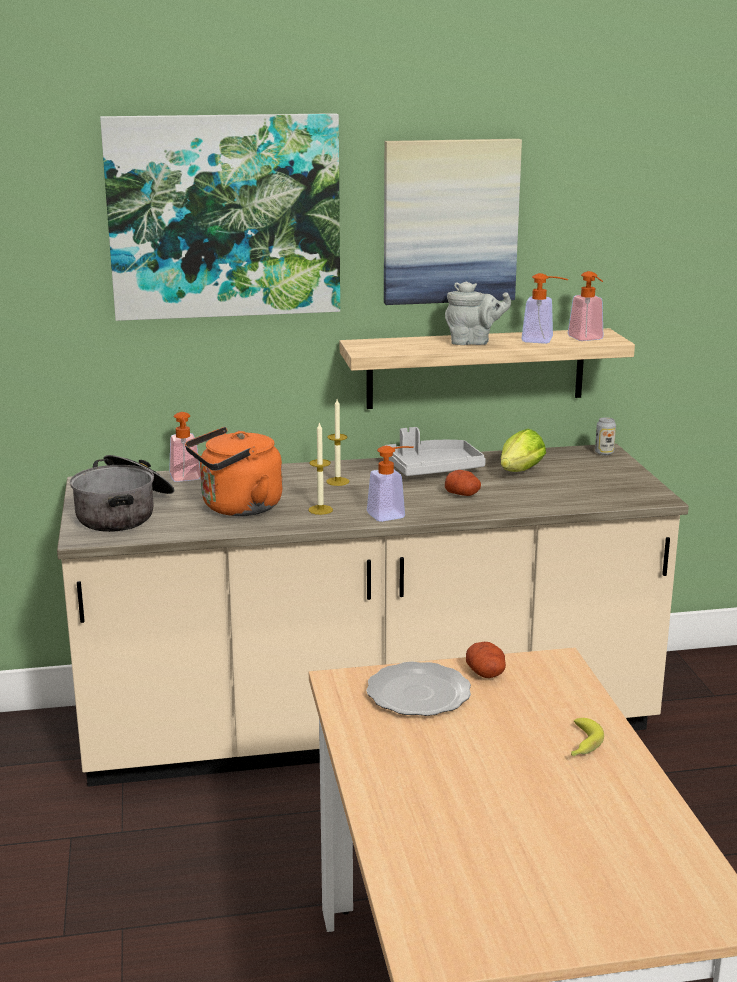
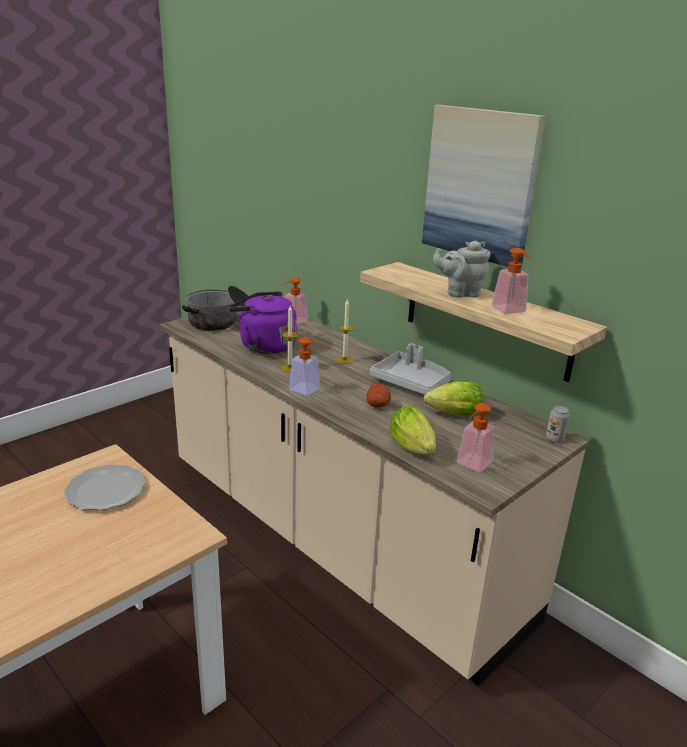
camera: 55 degrees right, 5 degrees up
picture [100,113,340,321] -> none
orange kettle [185,427,282,516] -> purple kettle [228,291,297,354]
grey teapot [445,281,511,345] -> grey teapot turned 120 degrees clockwise [433,241,491,298]
potato [466,642,506,678] -> none
soap dispenser [568,271,603,341] -> soap dispenser moved to [457,403,494,472]
banana [571,718,604,756] -> none
none -> lettuce [390,406,436,454]

